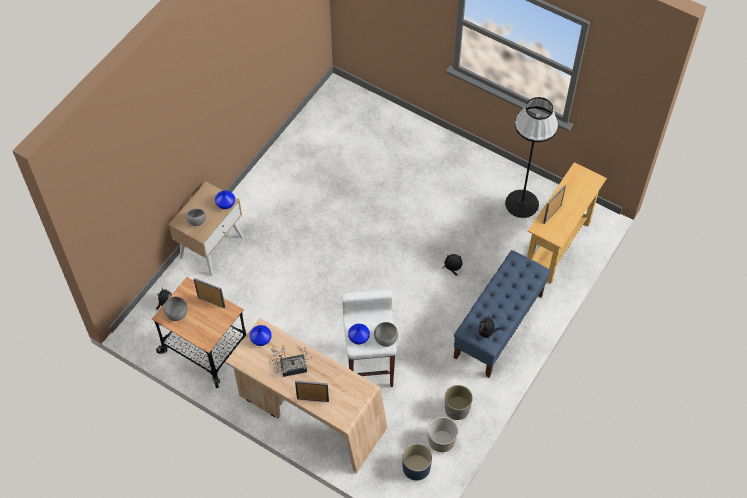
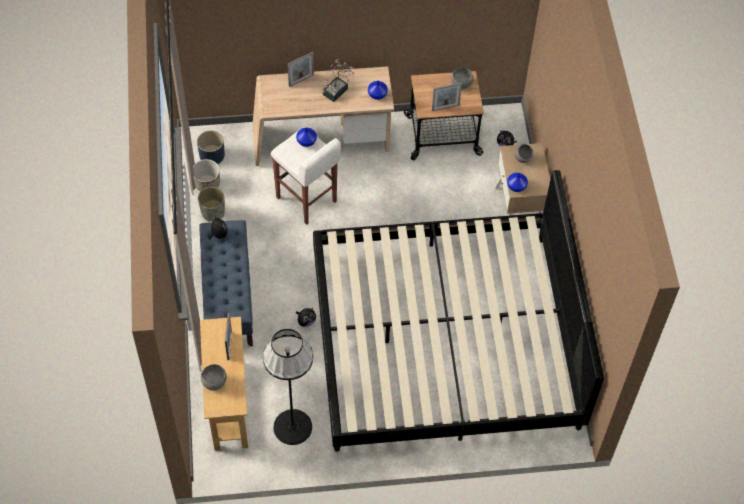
camera: 140 degrees right, 0 degrees up
grey bowl [374,322,398,347] -> grey bowl moved to [201,364,227,391]
none -> bed [313,170,604,452]

